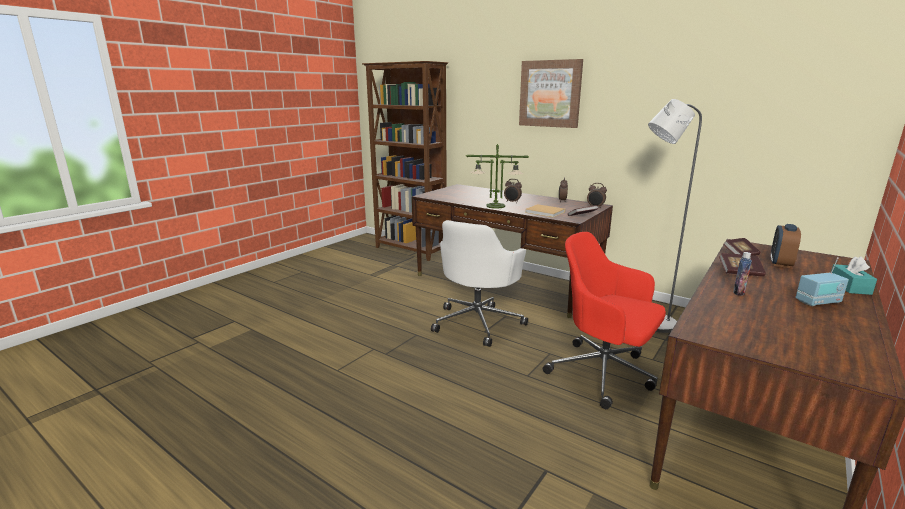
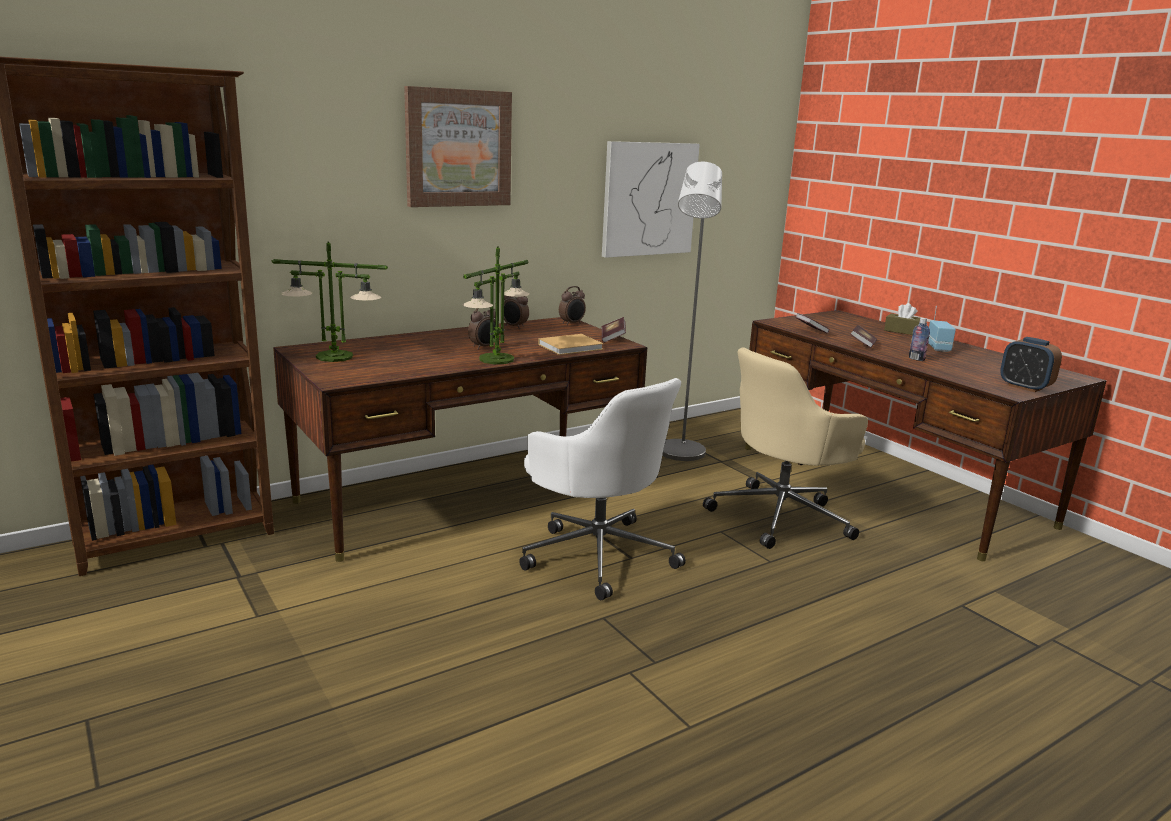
camera: 70 degrees left, 0 degrees up
red office chair [543,232,666,409] -> beige office chair [703,348,868,549]
alarm clock [771,224,801,268] -> alarm clock moved to [1000,337,1062,392]
turquoise tissue box [831,256,877,295] -> brown tissue box [884,303,920,335]
none -> table lamp [271,241,388,362]
none -> picture [602,141,700,258]

